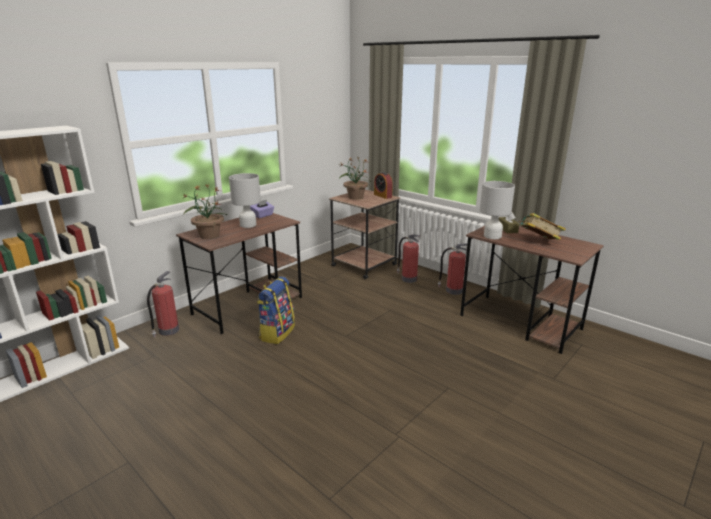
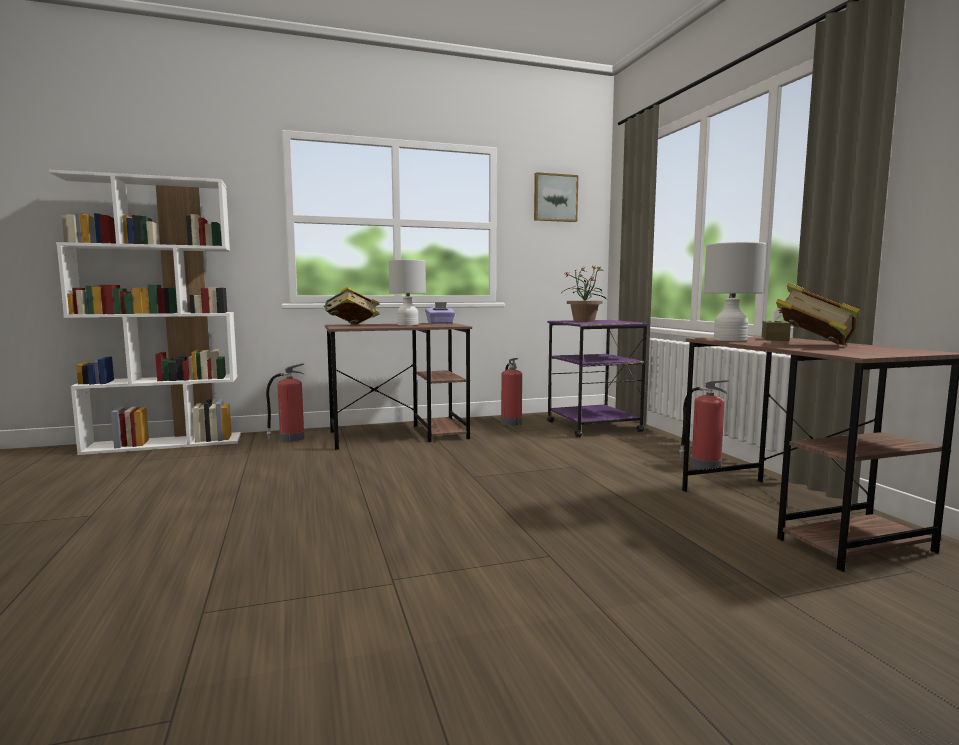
camera: 30 degrees right, 15 degrees down
potted plant [184,184,227,239] -> book [324,287,380,325]
backpack [257,276,295,344] -> none
brown cart [329,190,401,279] -> purple cart [547,320,649,437]
alarm clock [374,172,393,199] -> none
fire extinguisher [397,235,420,283] -> fire extinguisher moved to [501,358,522,426]
none -> picture [534,172,578,222]

